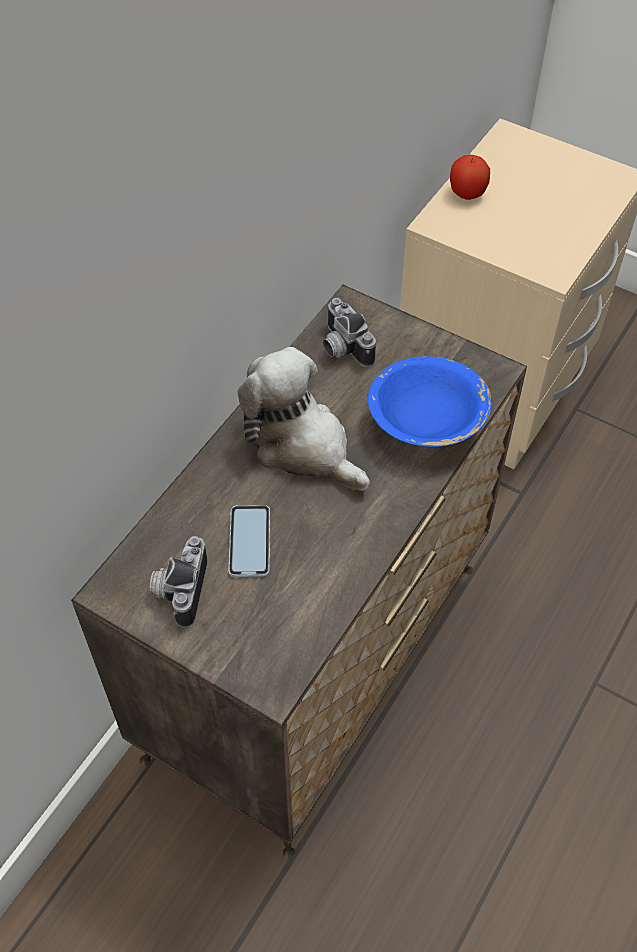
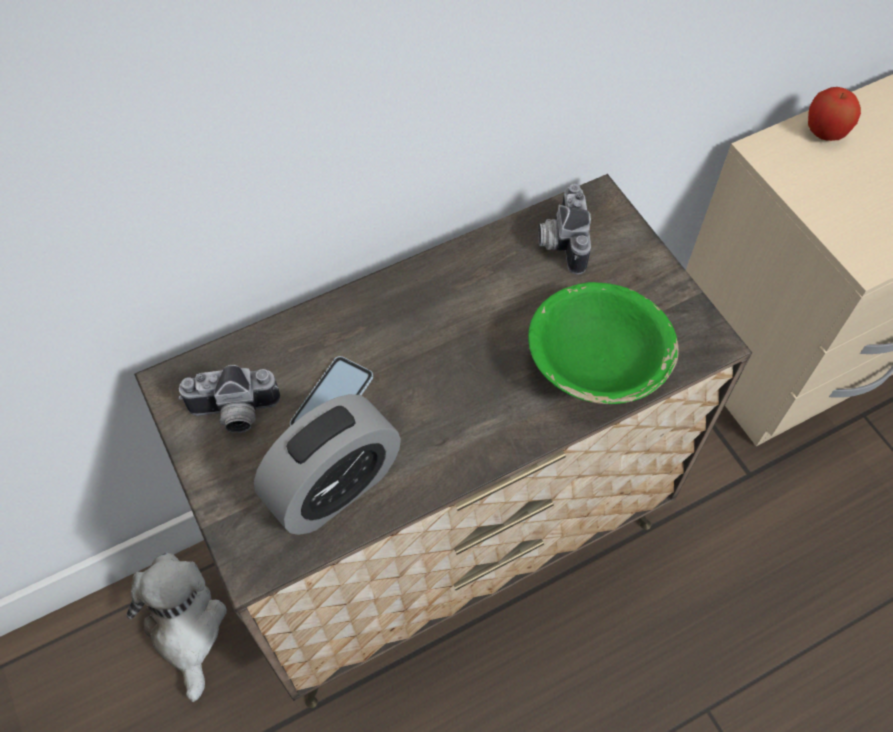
camera: 30 degrees right, 5 degrees up
camera [150,536,207,628] -> camera turned 135 degrees counterclockwise [178,365,280,433]
plush toy [237,347,370,491] -> plush toy moved to [127,553,227,702]
blue bowl [368,356,491,447] -> green bowl [528,282,679,404]
none -> alarm clock [254,394,401,535]

